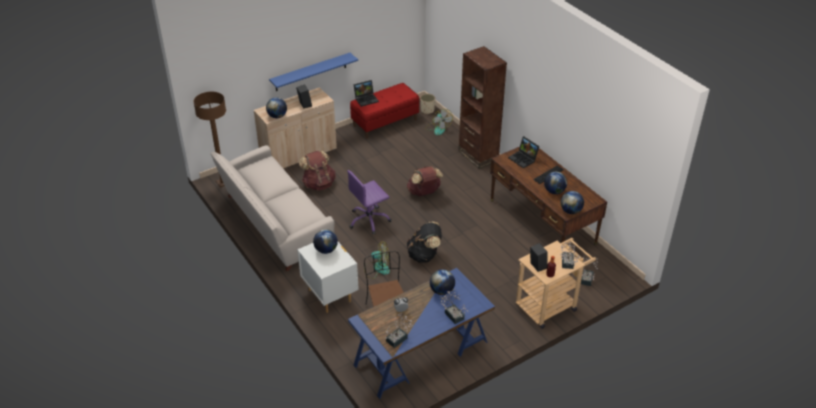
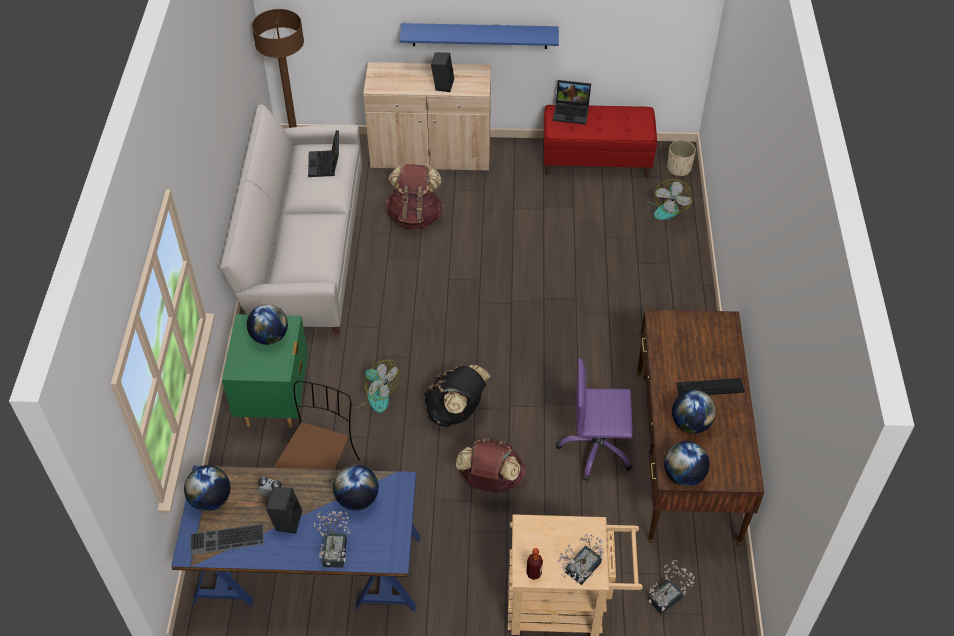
camera: 35 degrees right, 10 degrees up
globe [266,97,287,118] -> globe moved to [184,465,231,511]
white nightstand [297,242,359,313] -> green nightstand [222,314,308,428]
purple office chair [347,170,392,234] -> purple office chair moved to [556,358,633,481]
potted plant [385,313,413,348] -> keyboard [191,524,264,555]
brown backpack [407,166,443,196] -> brown backpack moved to [456,438,526,493]
brown bookcase [458,46,507,169] -> none
laptop [508,136,540,168] -> laptop moved to [308,130,339,177]
black speaker [530,243,548,272] -> black speaker moved to [266,487,302,533]

